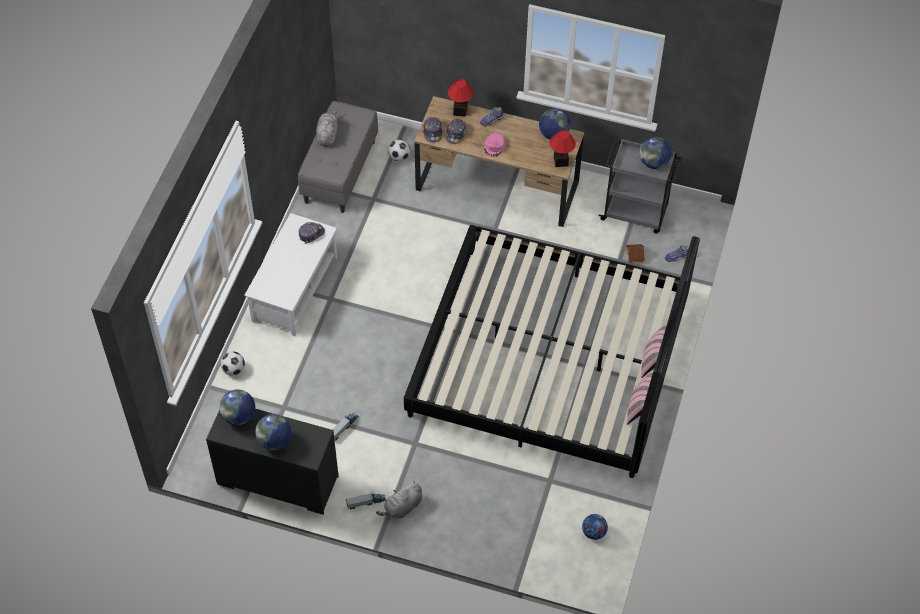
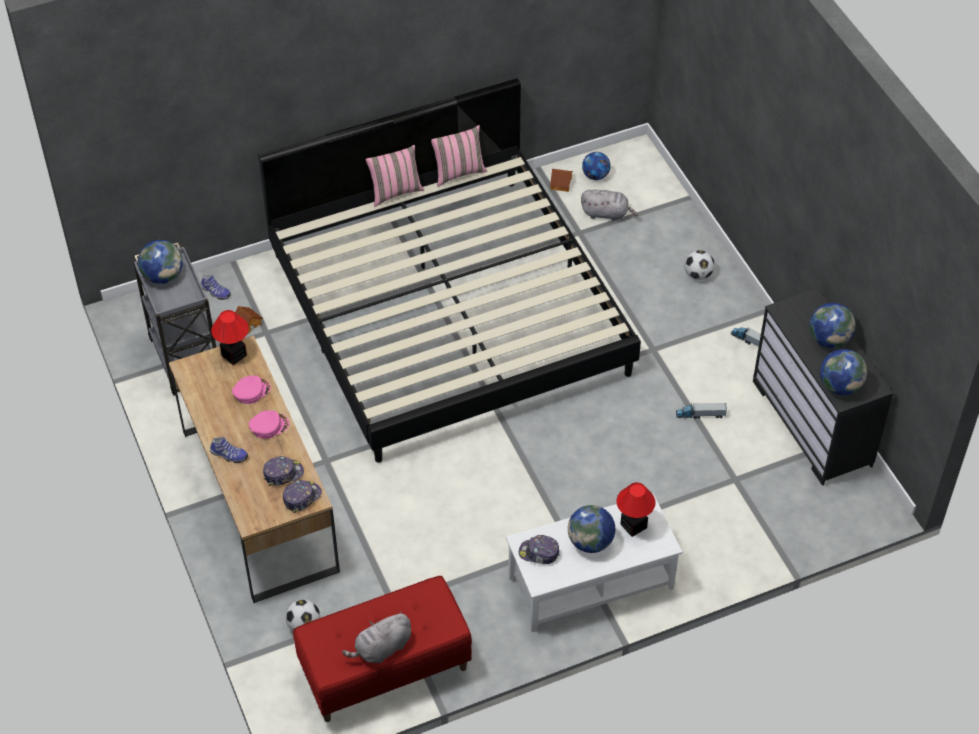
camera: 130 degrees left, 5 degrees down
football [220,352,245,376] -> football moved to [685,250,715,280]
grey bench [298,101,378,213] -> red bench [293,576,472,722]
grey plush toy [376,481,422,518] -> grey plush toy moved to [581,190,638,221]
table lamp [448,79,473,117] -> table lamp moved to [616,483,656,537]
globe [539,108,571,139] -> globe moved to [568,505,615,553]
none -> pink cap [232,375,271,404]
none -> toy house [550,169,573,192]

